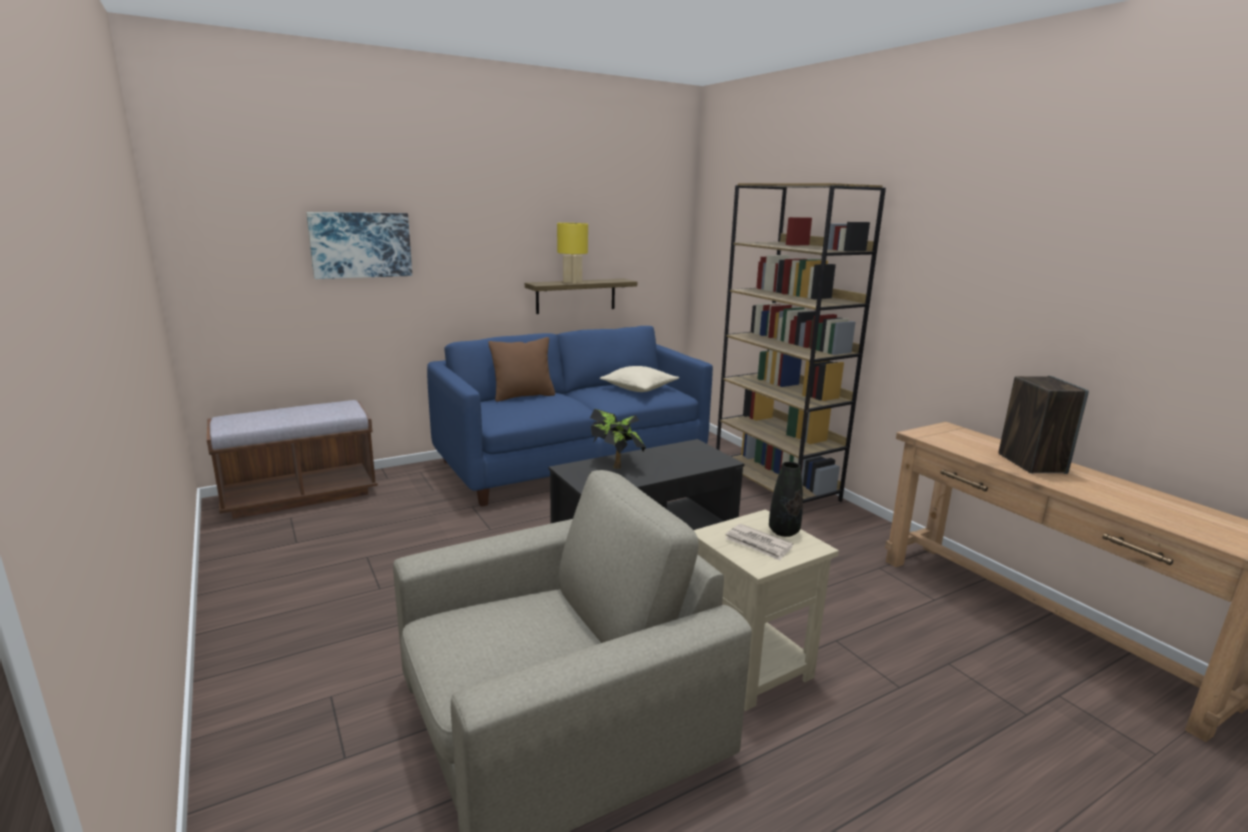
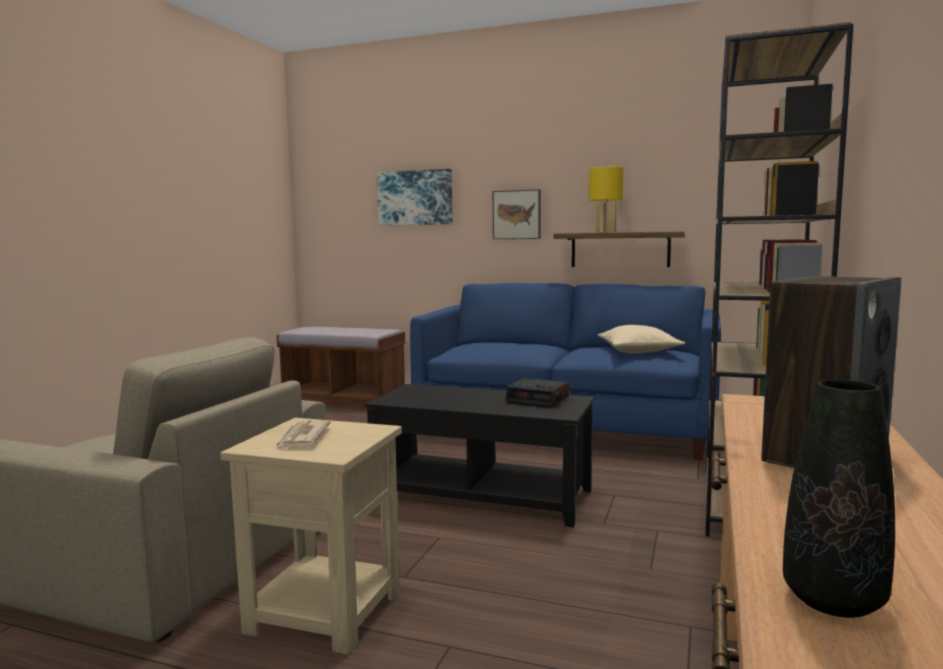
camera: 50 degrees right, 10 degrees down
brown pillow [488,337,555,402] -> none
potted plant [590,409,646,469] -> none
black vase [769,462,803,537] -> black vase moved to [783,379,895,618]
none -> picture [493,189,541,239]
none -> alarm clock [505,378,569,408]

